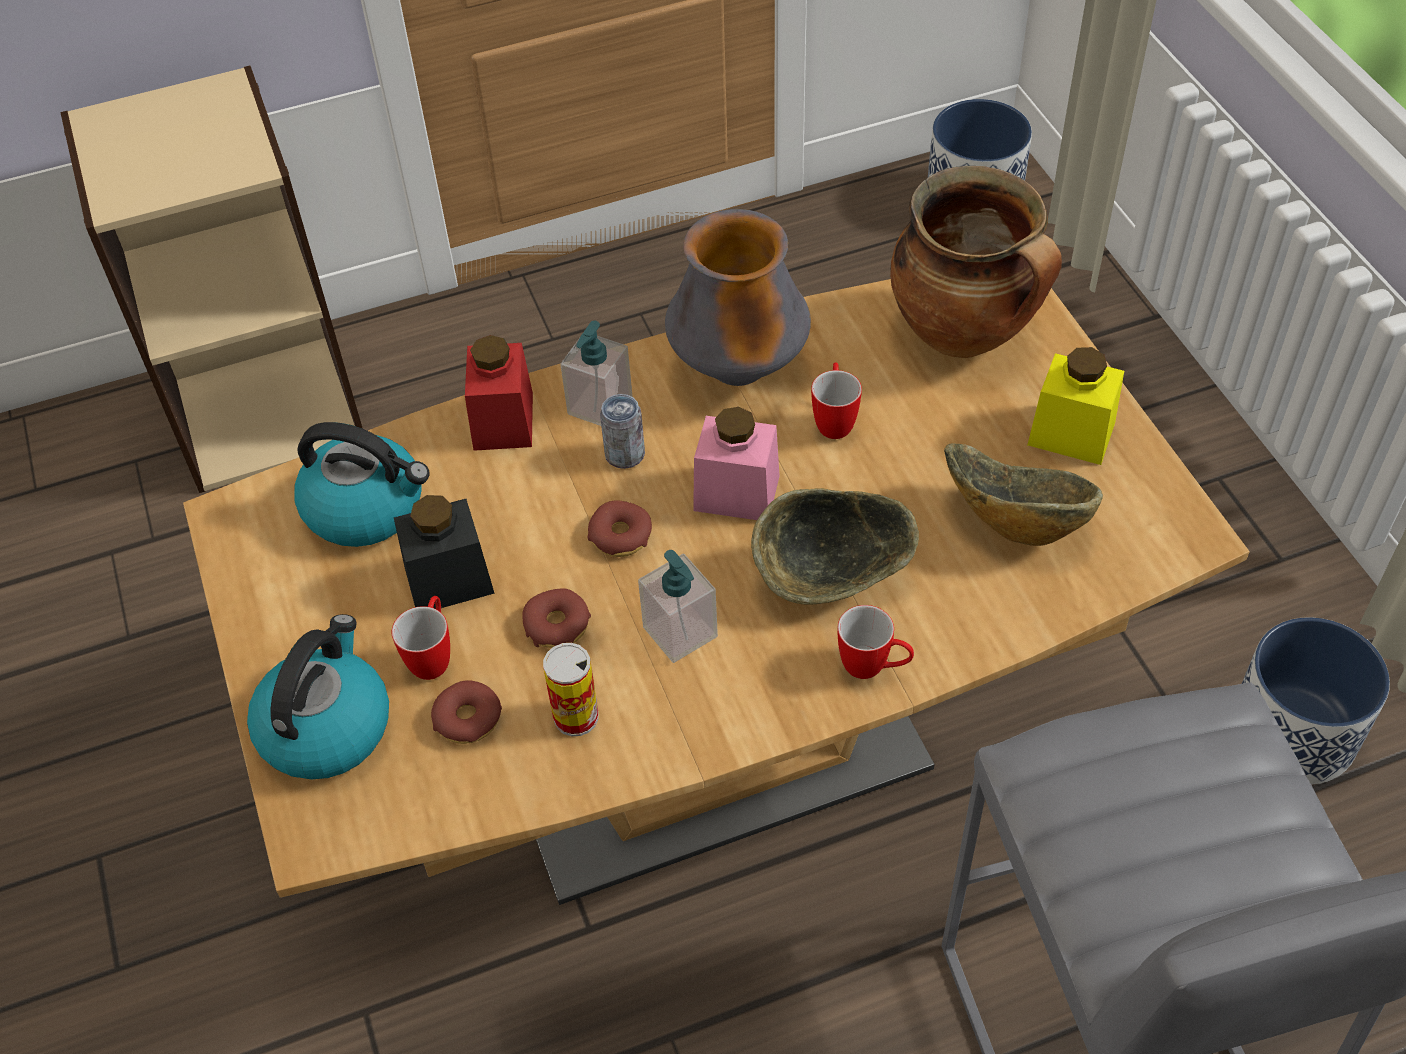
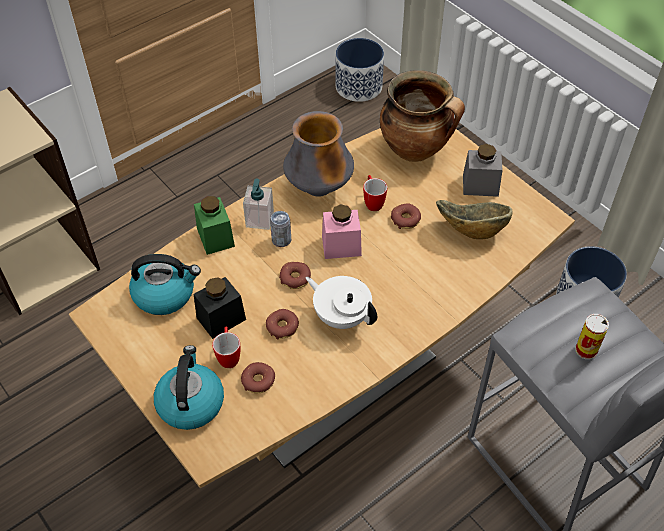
camera: 20 degrees left, 0 degrees up
red jar [465,335,533,451] -> green jar [194,196,235,255]
can [543,643,599,736] -> can moved to [575,314,609,360]
soap dispenser [638,550,718,663] -> white teapot [306,276,377,329]
bowl [751,488,919,604] -> none
mug [837,605,914,679] -> none
yellow jar [1028,347,1124,465] -> grey jar [463,144,502,197]
none -> donut [391,203,421,229]

